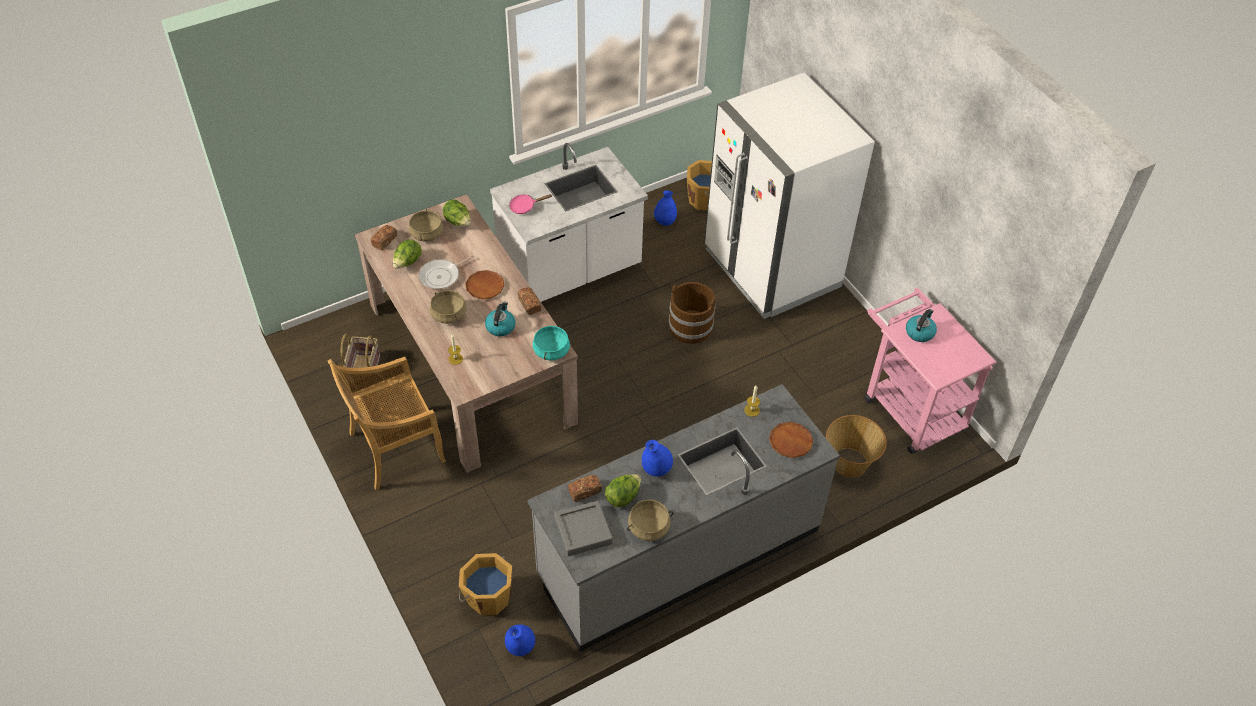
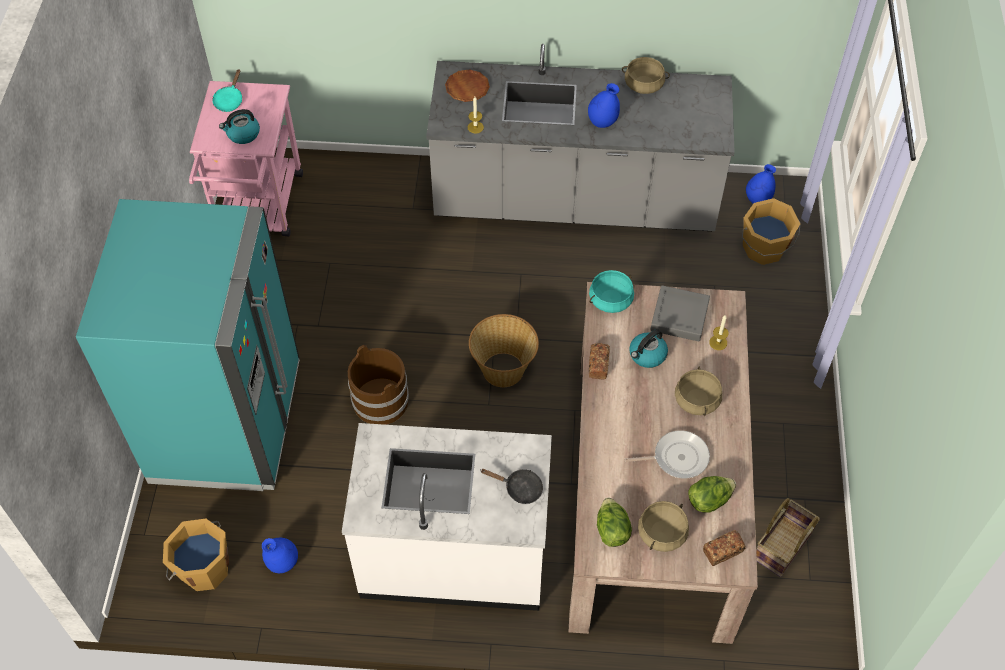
camera: 145 degrees left, 5 degrees up
beige chair [328,357,446,490] -> none
brown plate [465,270,504,299] -> none
pink frying pan [509,194,552,214] -> black frying pan [480,469,543,504]
grey tray [554,501,613,556] -> grey tray moved to [650,285,710,341]
bread [568,475,602,502] -> none
lettuce [605,474,641,507] -> none
white fridge [704,73,875,319] -> turquoise fridge [76,199,300,491]
basket [826,415,887,477] -> basket moved to [469,314,539,387]
none -> turquoise frying pan [212,69,242,112]

